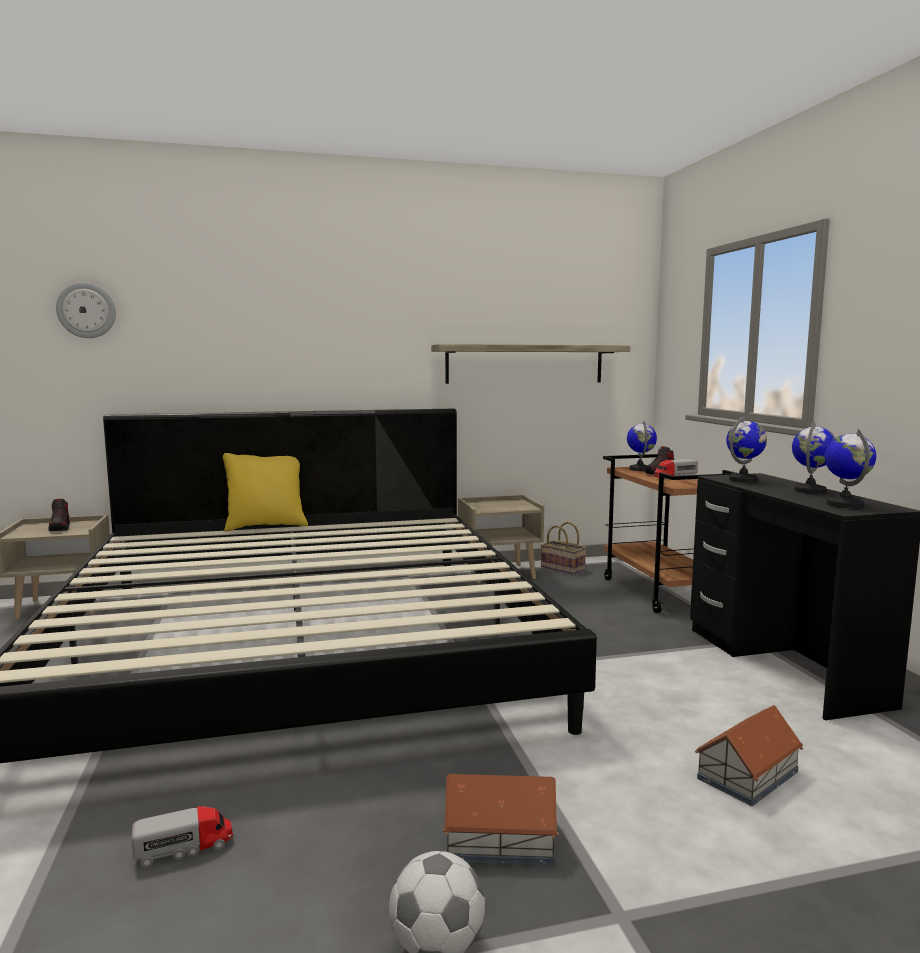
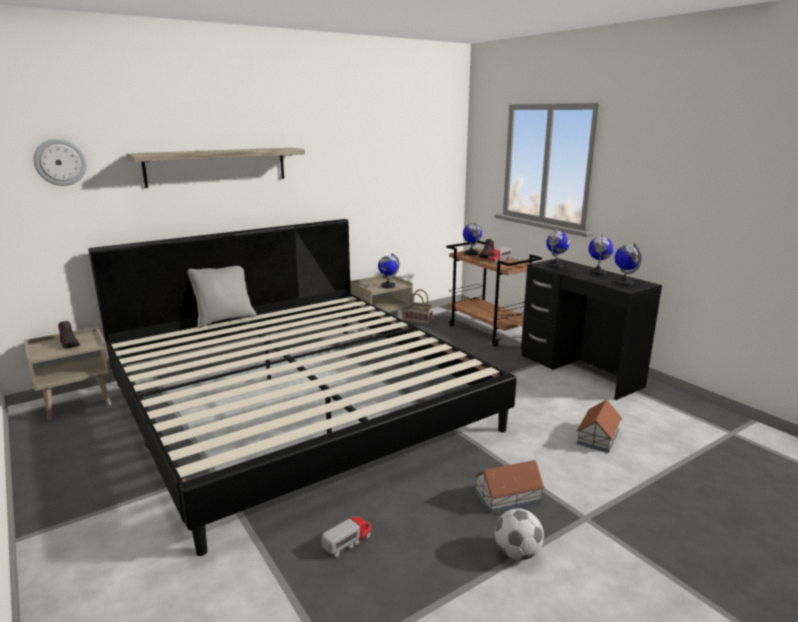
camera: 20 degrees left, 10 degrees up
yellow pillow [223,453,308,532] -> grey pillow [187,266,256,328]
shelf [431,344,630,384] -> shelf moved to [126,148,305,188]
none -> globe [378,253,400,288]

